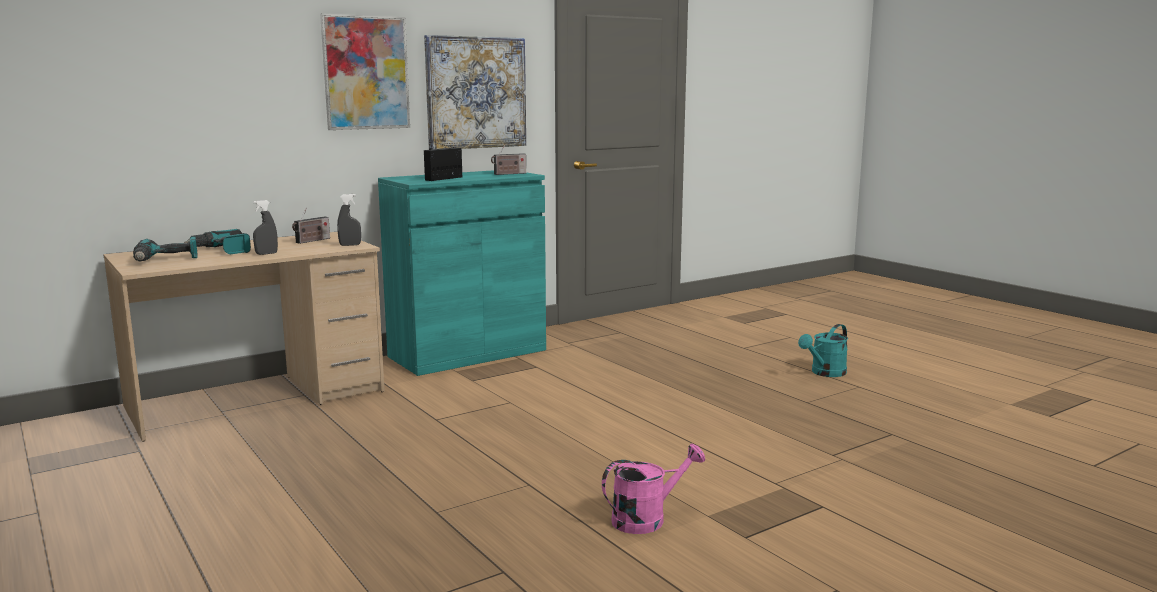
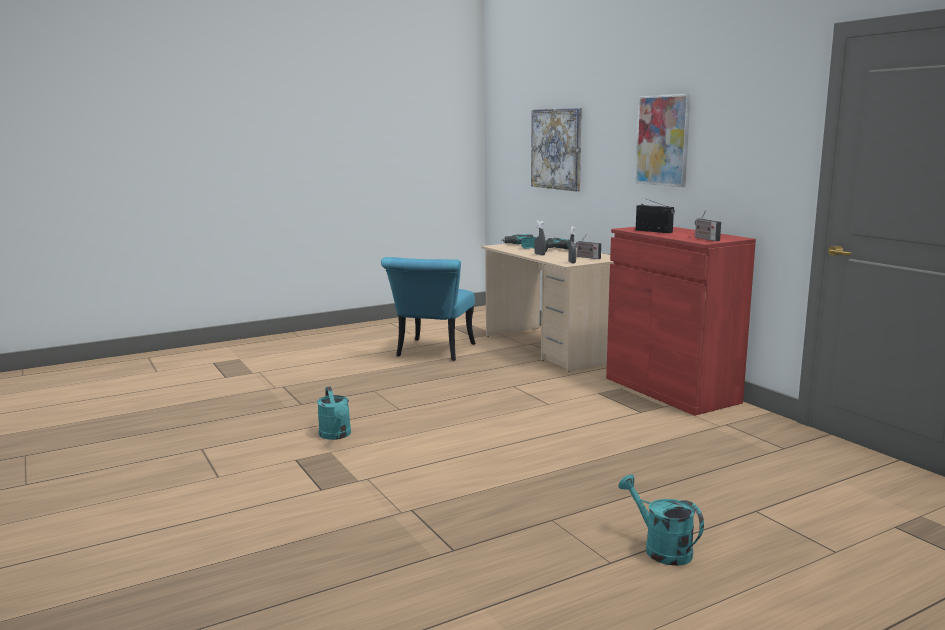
camera: 95 degrees right, 0 degrees up
turquoise cabinet [378,170,546,376] -> red cabinet [606,227,756,416]
picture [424,35,526,150] -> picture moved to [531,108,582,191]
pink watering can [602,444,705,534] -> turquoise watering can [317,386,351,440]
none -> turquoise chair [381,257,476,361]

